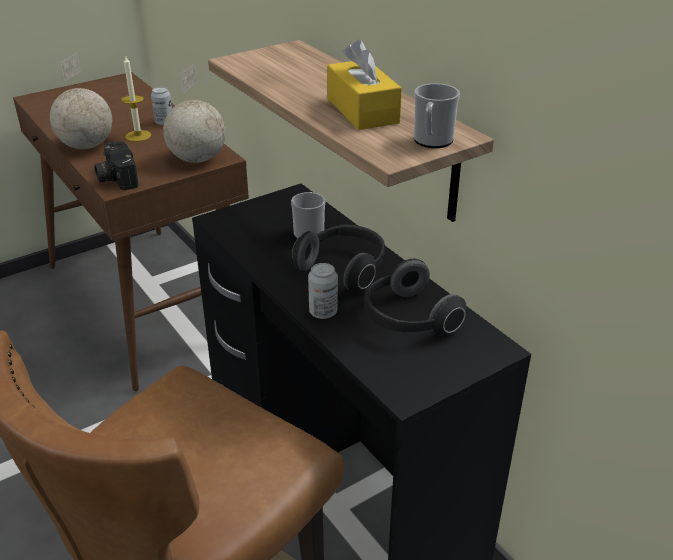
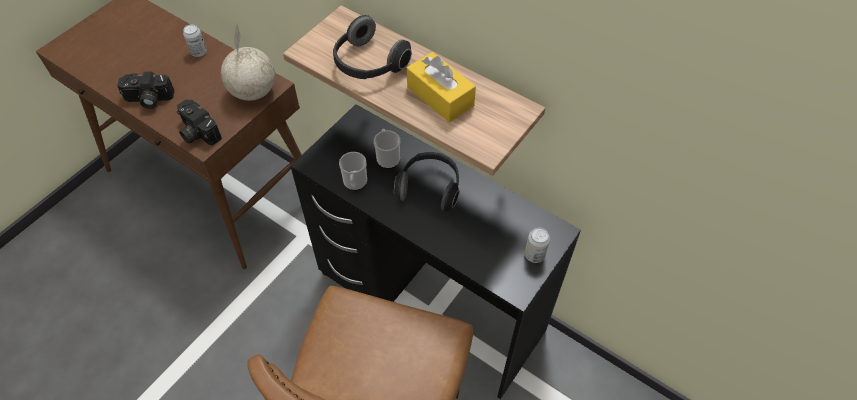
camera: 20 degrees left, 20 degrees up
globe [50,53,112,149] -> camera [117,71,175,109]
candle [121,56,151,142] -> none
can [308,263,337,319] -> can moved to [525,228,550,263]
headphones [364,259,466,336] -> headphones moved to [333,15,412,79]
mug [414,83,460,148] -> mug moved to [339,152,367,191]

